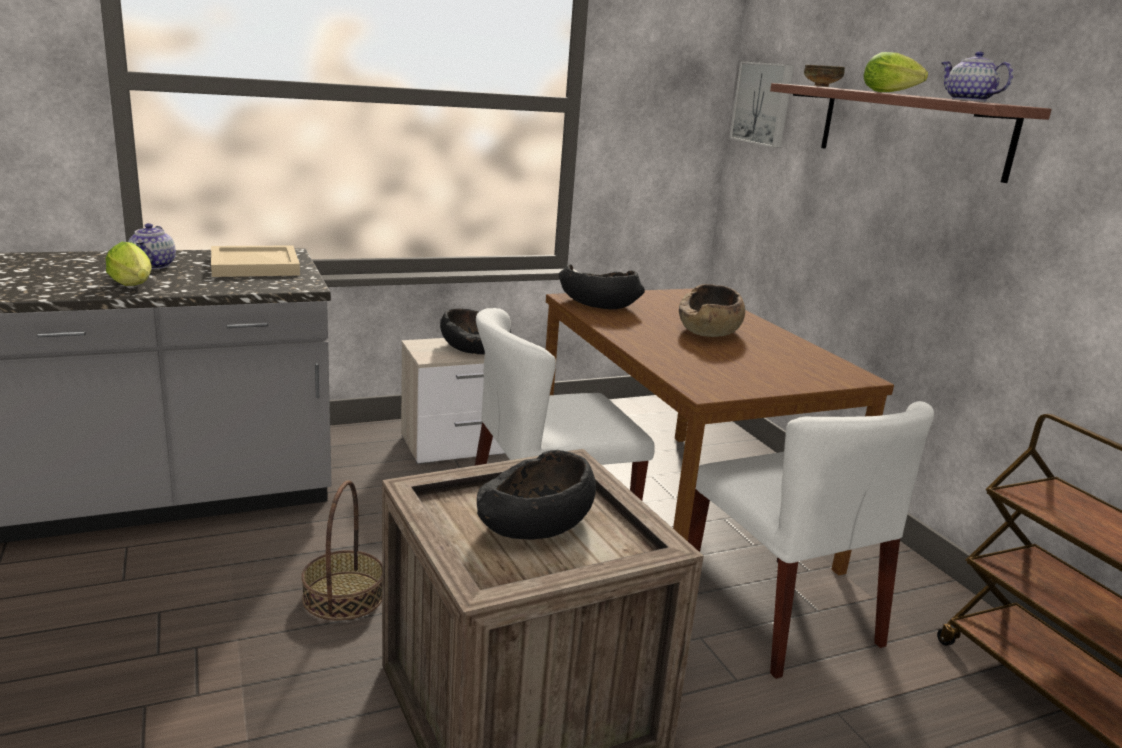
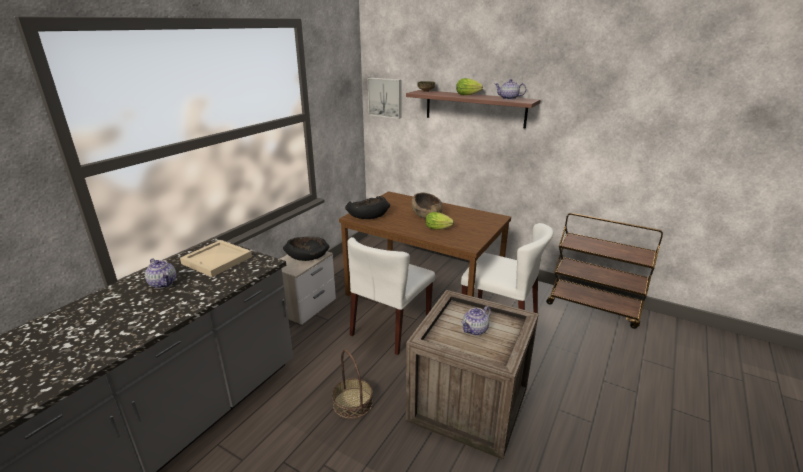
camera: 35 degrees left, 5 degrees up
lettuce [106,242,152,286] -> lettuce moved to [426,212,454,230]
black bowl [477,450,596,540] -> teapot [461,306,491,335]

